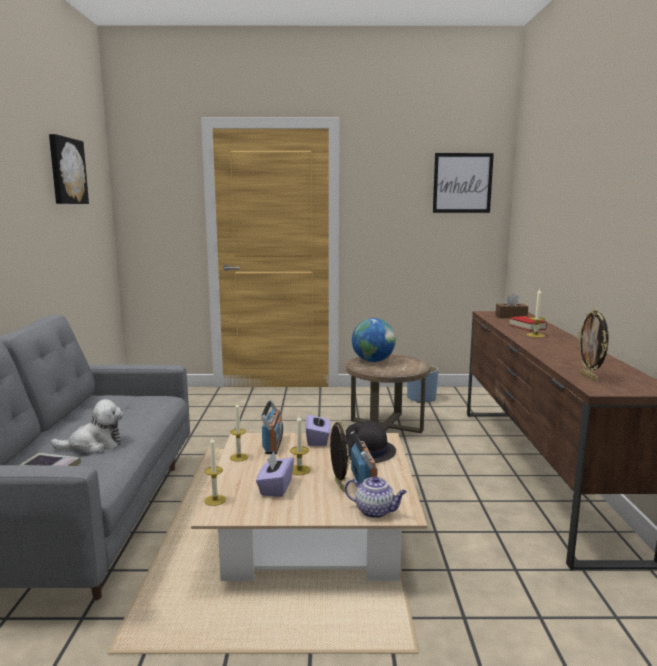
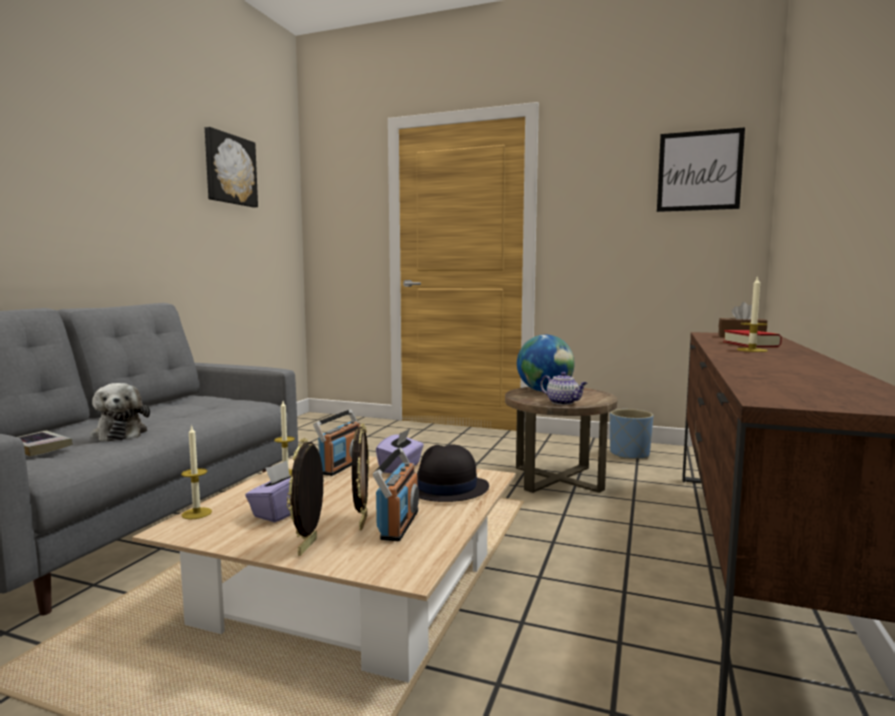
camera: 20 degrees right, 5 degrees down
plush toy [51,399,124,453] -> plush toy turned 60 degrees clockwise [90,383,150,441]
candle [290,416,311,475] -> none
teapot [345,476,407,518] -> teapot moved to [540,372,587,405]
picture frame [578,308,609,381] -> picture frame moved to [287,438,323,556]

